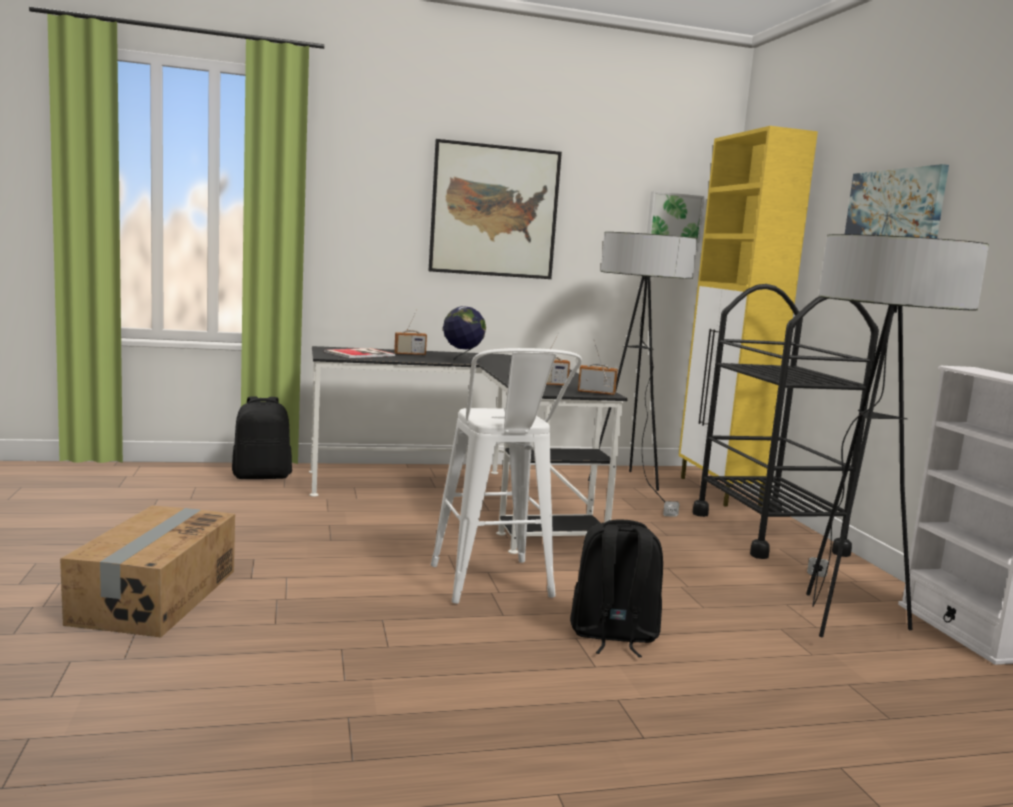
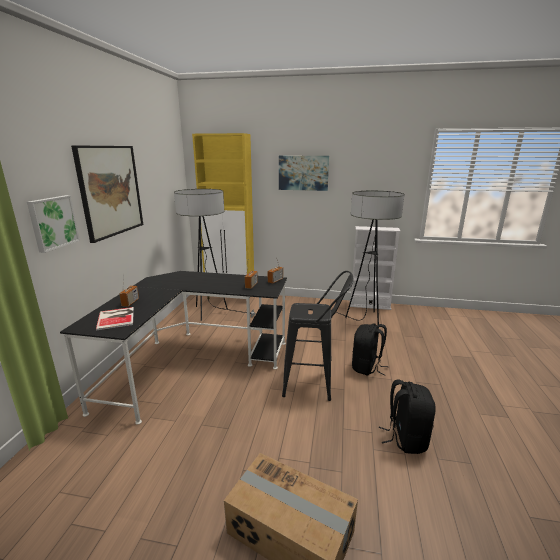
camera: 65 degrees left, 10 degrees up
black backpack [232,396,292,479] -> black backpack moved to [379,380,436,454]
white stool [431,348,582,604] -> black stool [282,271,354,401]
globe [443,306,486,363] -> none
picture [647,191,705,252] -> picture moved to [27,195,80,253]
black cart [693,284,879,559] -> none

